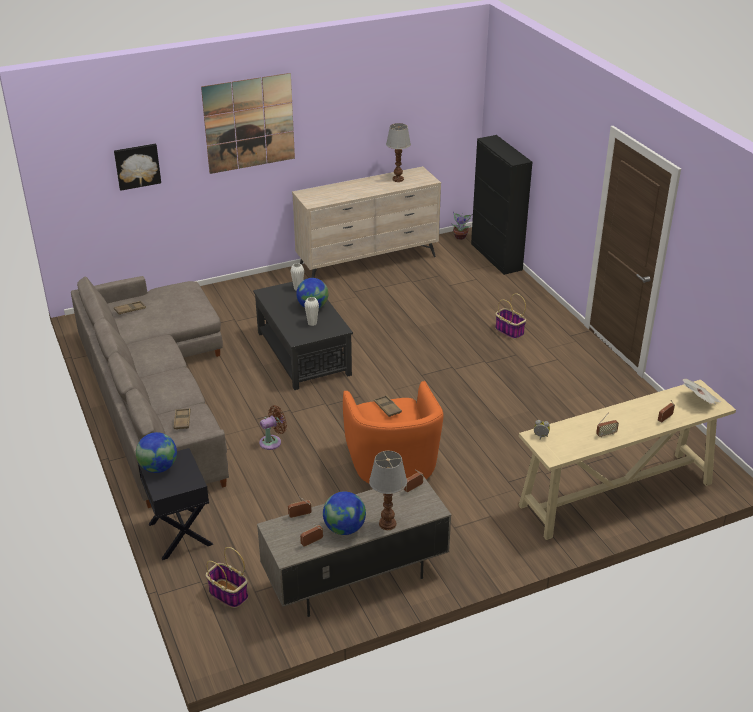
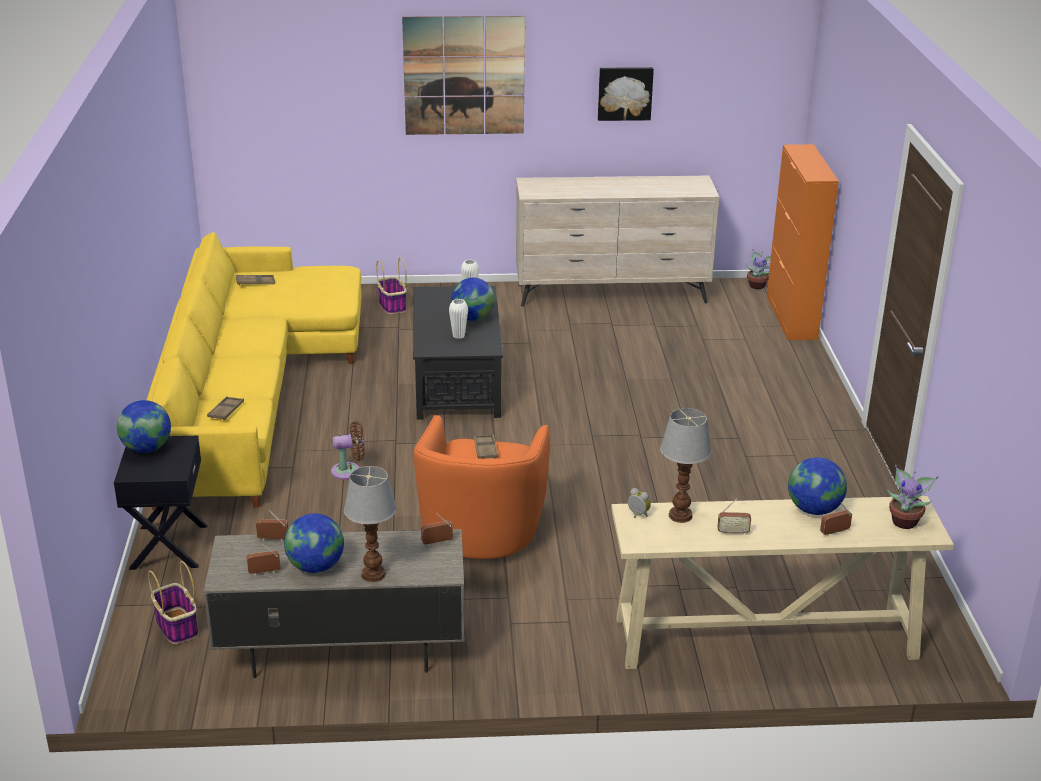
camera: 20 degrees right, 5 degrees down
grey sofa [71,276,229,508] -> yellow sofa [147,232,362,510]
picture [114,144,161,191] -> picture moved to [598,67,654,121]
table lamp [386,123,411,182] -> table lamp moved to [660,408,712,523]
black cabinet [471,135,532,275] -> orange cabinet [767,144,839,340]
basket [495,293,526,339] -> basket moved to [376,257,407,314]
newspaper [682,379,721,404] -> potted plant [887,465,939,529]
none -> globe [788,457,847,515]

